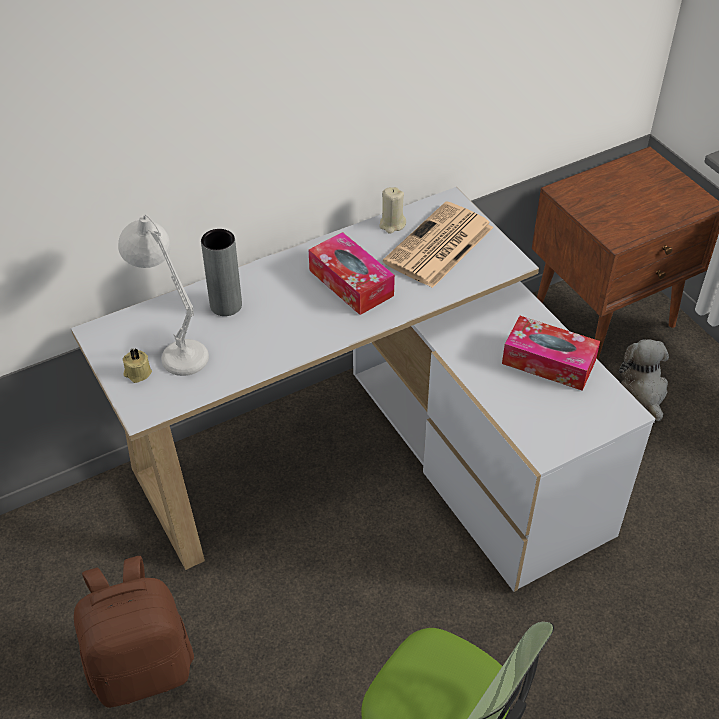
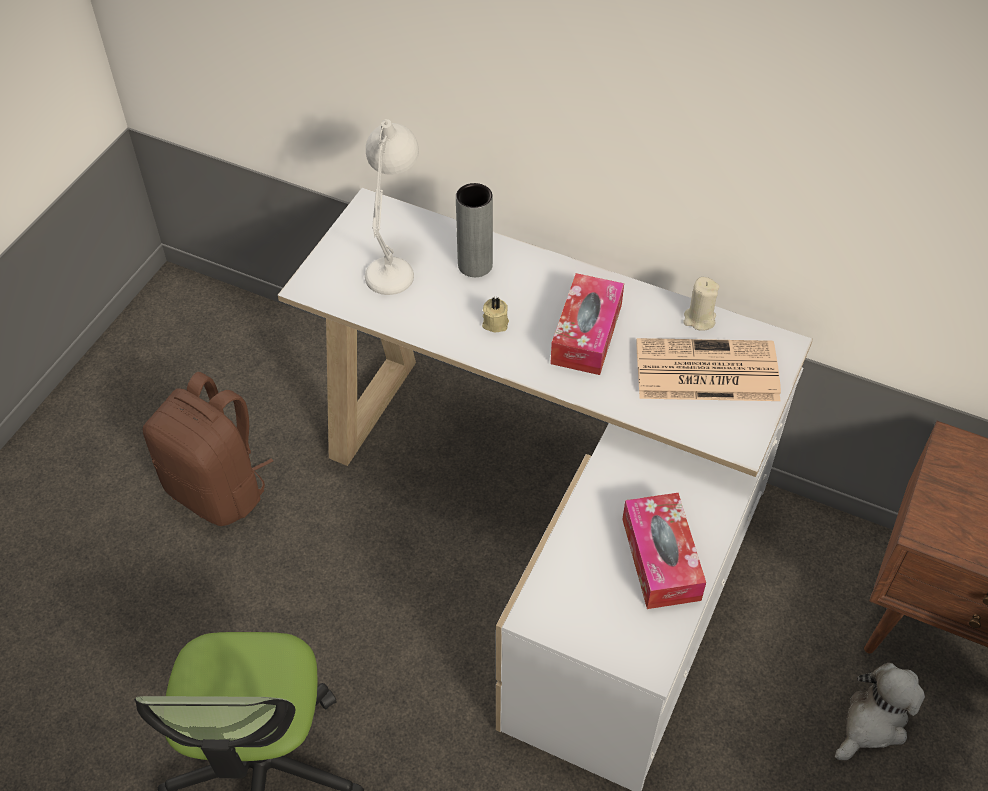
camera: 55 degrees right, 5 degrees up
beige candle [123,348,152,383] -> beige candle moved to [482,297,509,332]

